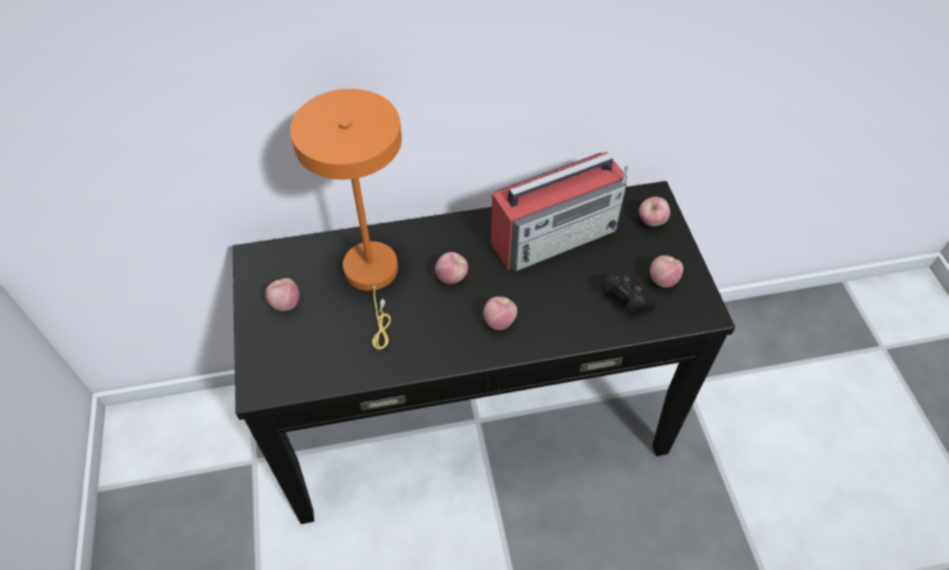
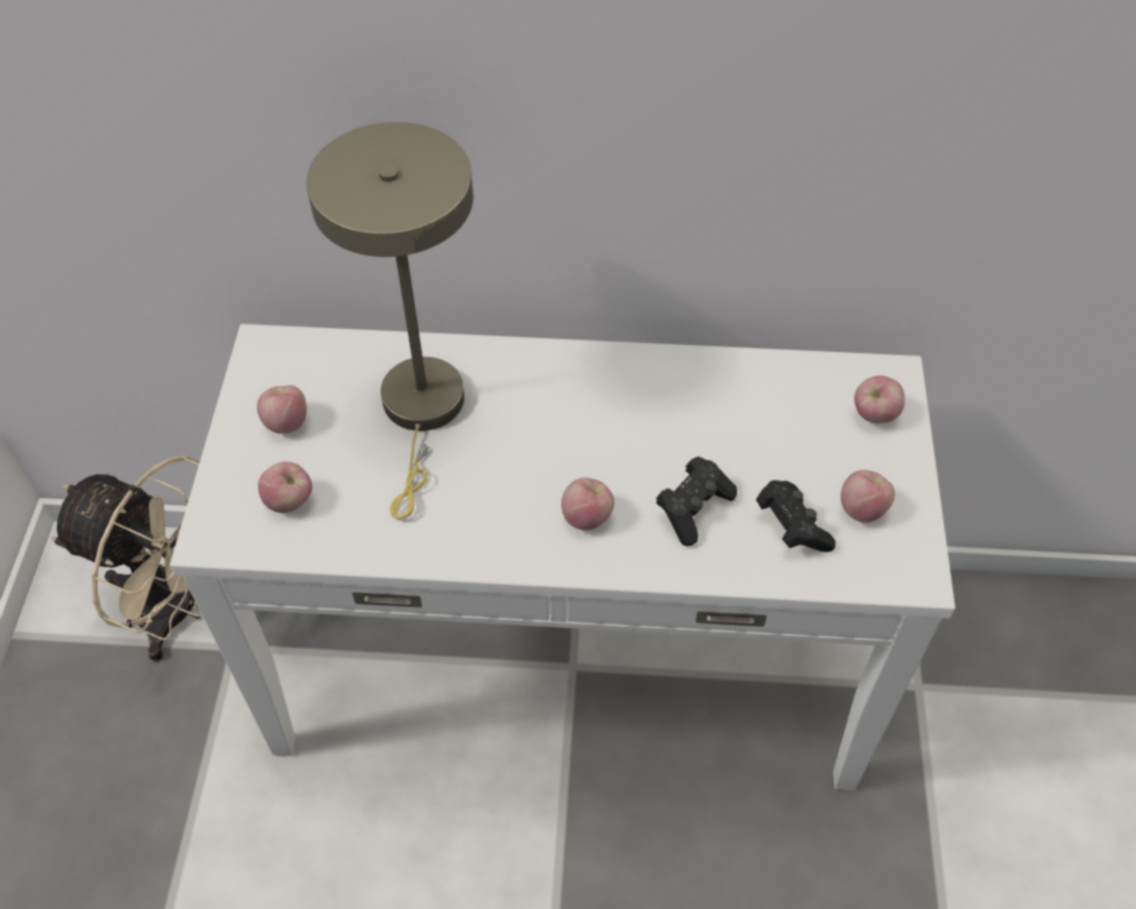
camera: 15 degrees right, 0 degrees up
black console table [233,181,735,524] -> white console table [170,324,955,790]
orange table lamp [290,89,402,350] -> beige table lamp [306,122,473,519]
apple [435,252,468,284] -> apple moved to [258,462,312,513]
radio [491,152,628,272] -> none
none -> beige fan [51,456,202,662]
none -> black game controller [656,456,737,546]

